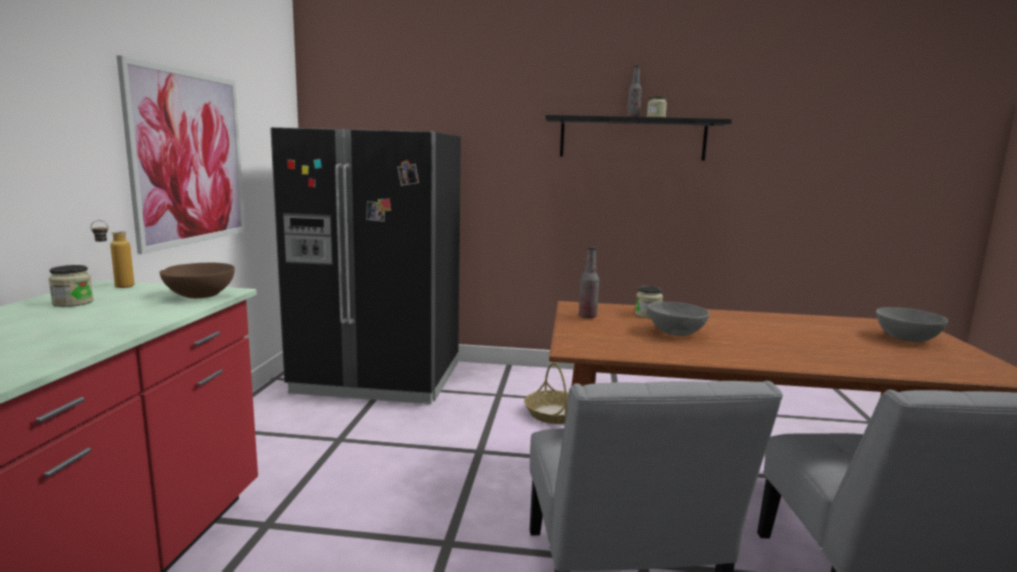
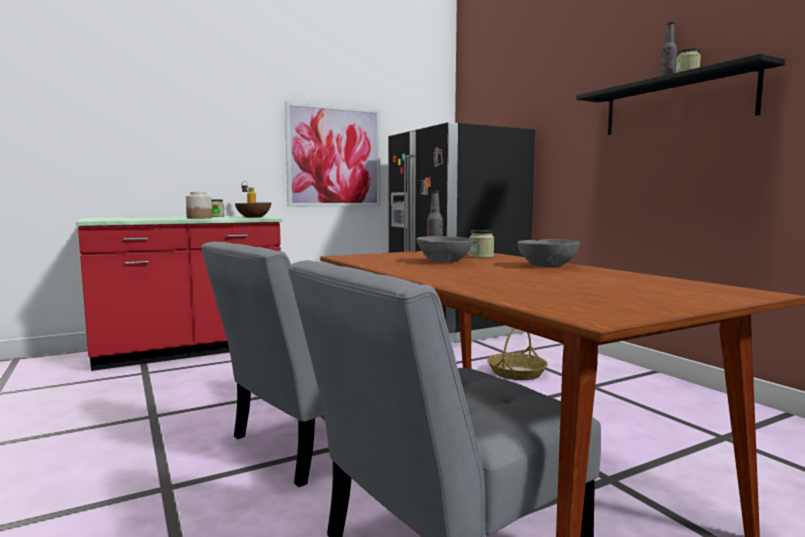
camera: 55 degrees right, 5 degrees down
grey bowl [876,307,948,342] -> grey bowl moved to [517,239,580,267]
none -> jar [186,192,212,219]

